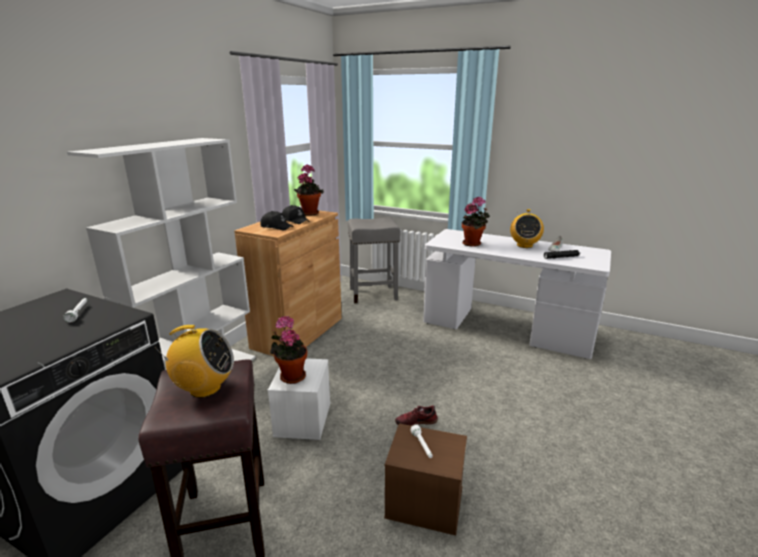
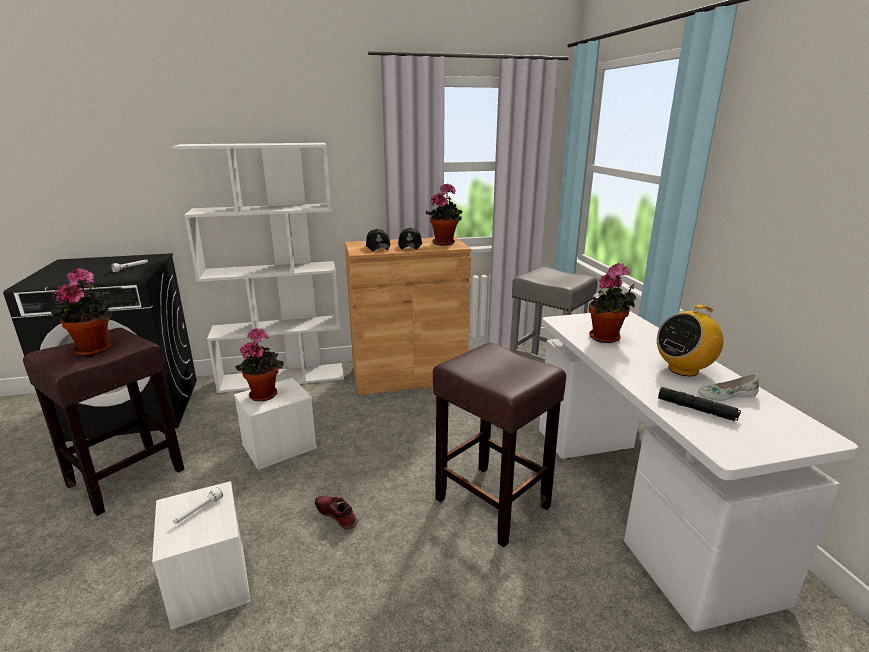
camera: 50 degrees right, 0 degrees up
radio [154,325,234,398] -> potted plant [51,268,113,356]
brown storage box [384,423,467,536] -> white storage box [152,481,251,630]
none -> brown stool [433,342,566,547]

